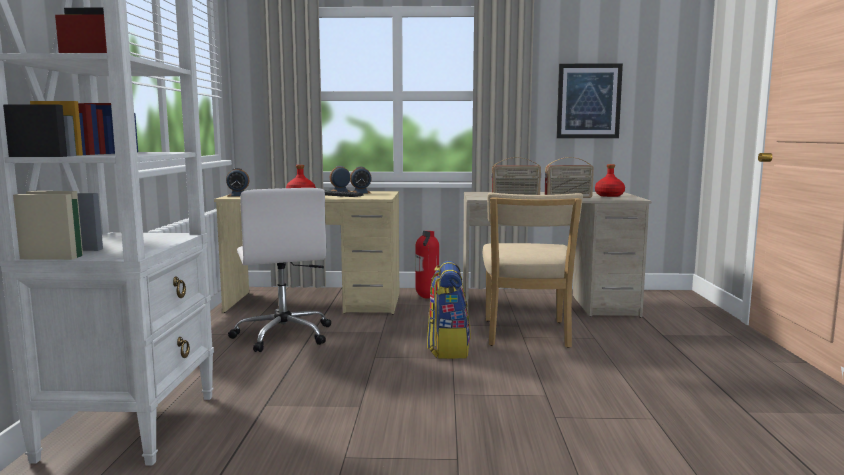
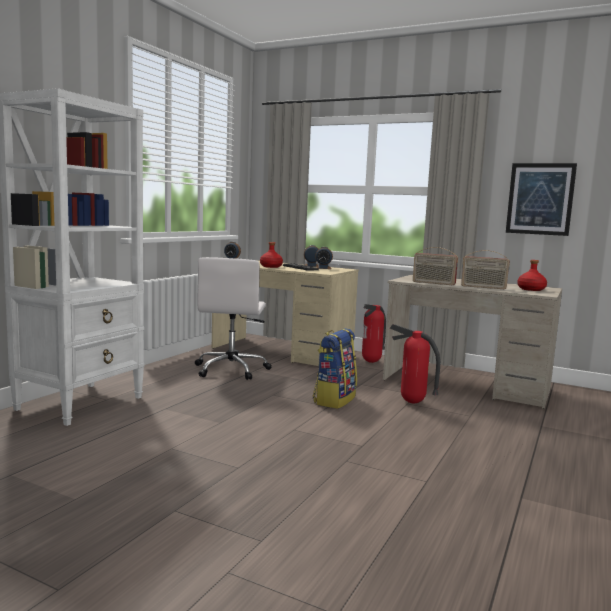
camera: 25 degrees right, 0 degrees up
beige chair [483,193,583,348] -> fire extinguisher [390,324,440,403]

